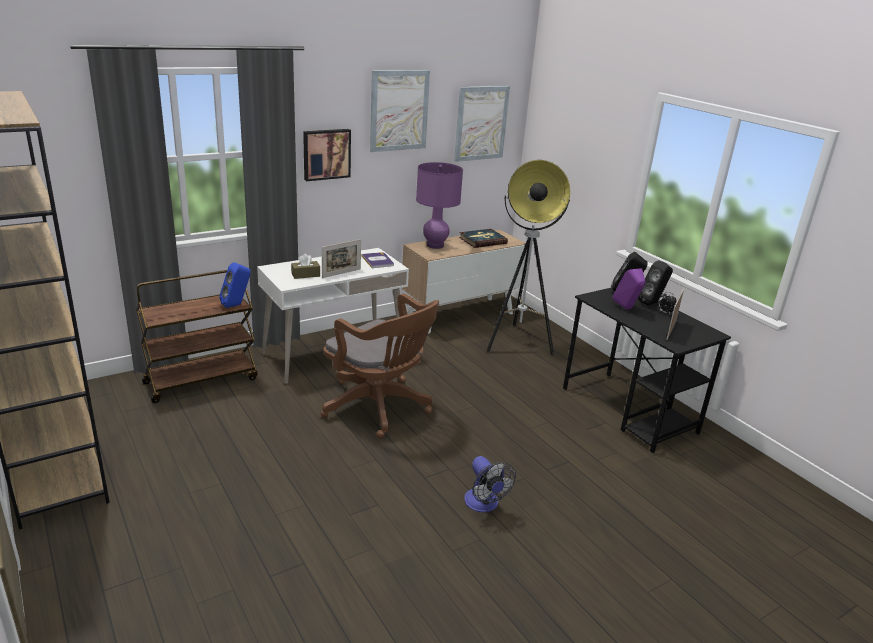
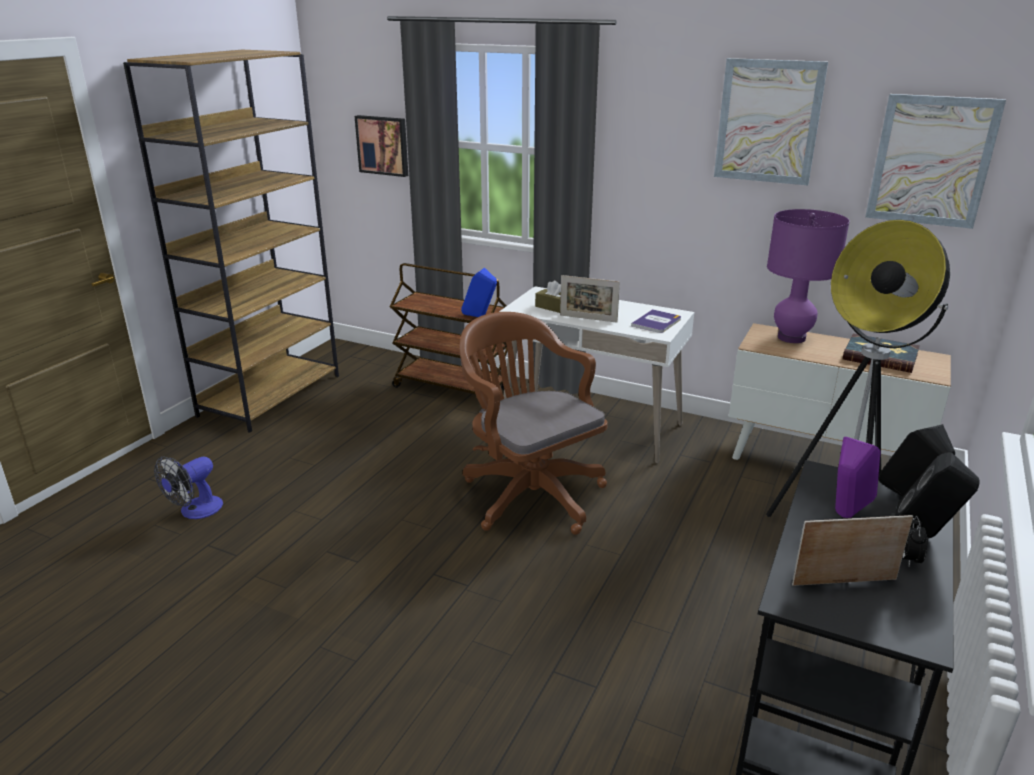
camera: 60 degrees right, 0 degrees up
picture [303,129,351,181] -> picture moved to [355,115,408,177]
brown office chair [321,293,439,438] -> brown office chair turned 135 degrees clockwise [459,312,608,535]
fan [464,456,516,512] -> fan moved to [154,457,223,519]

